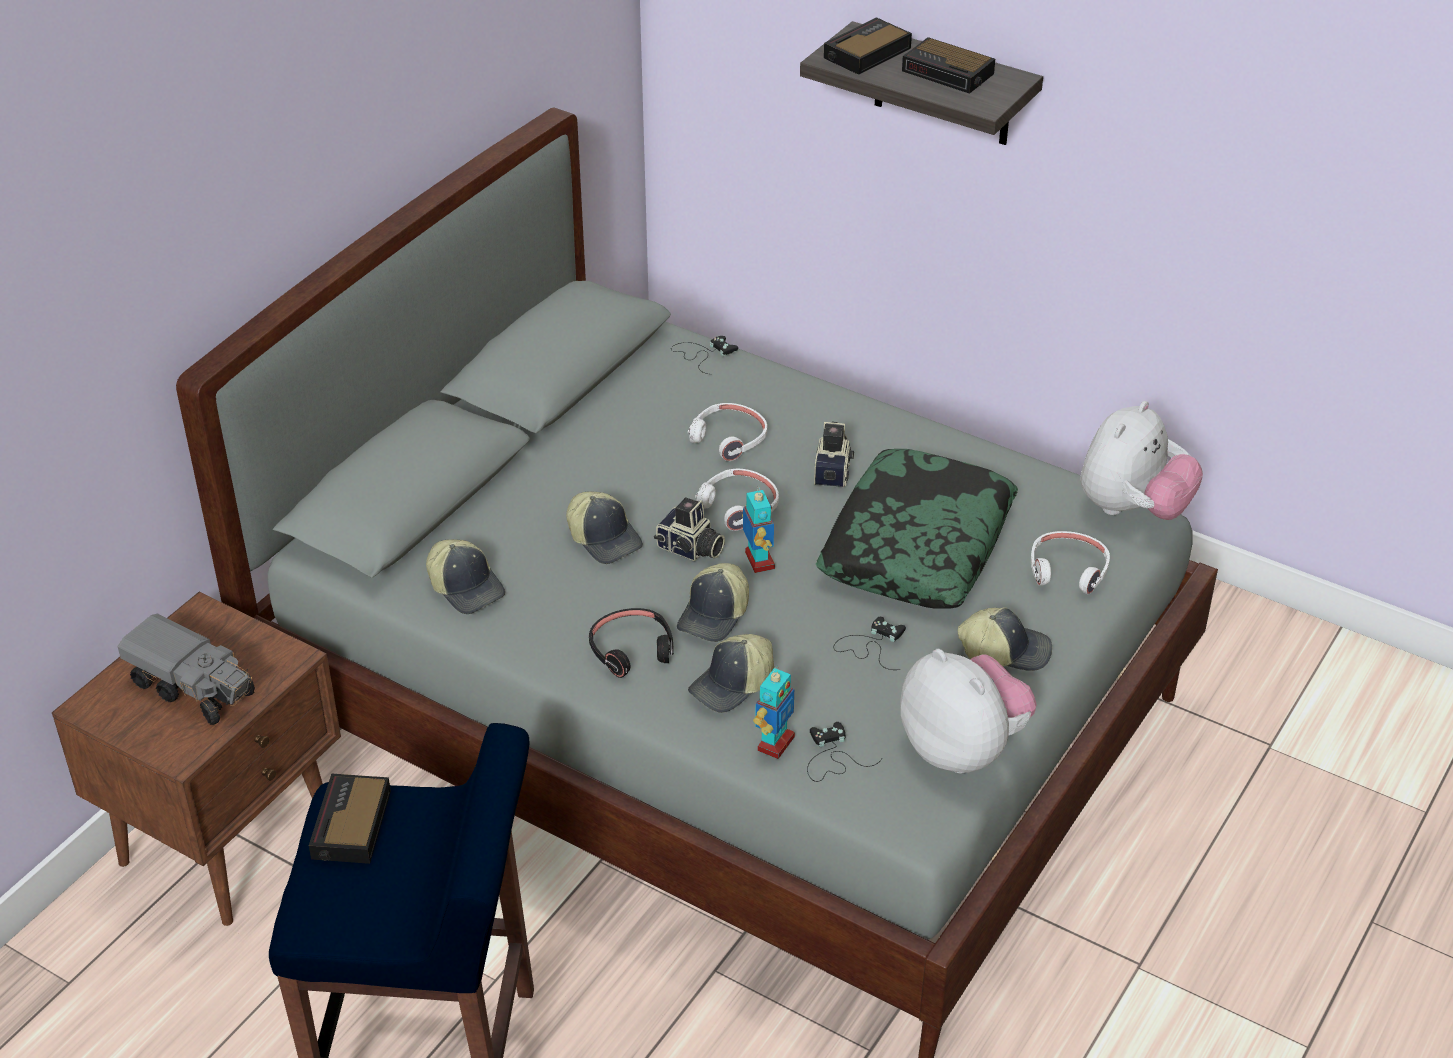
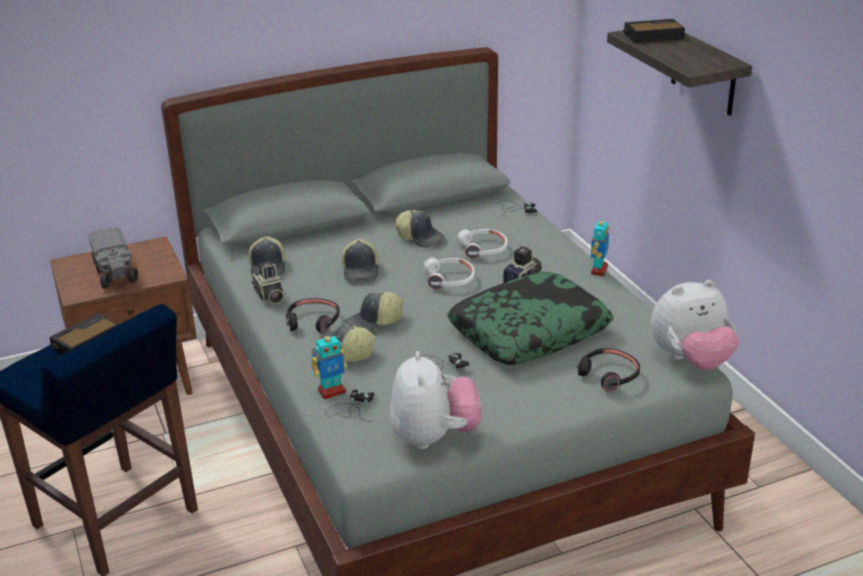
camera: 35 degrees right, 10 degrees down
camera [654,497,725,561] -> camera moved to [252,261,284,305]
toy robot [742,486,775,573] -> toy robot moved to [591,217,609,276]
alarm clock [902,37,995,94] -> none
cap [958,607,1052,671] -> cap moved to [395,210,445,248]
white headphones [1031,531,1110,594] -> black headphones [577,348,640,392]

